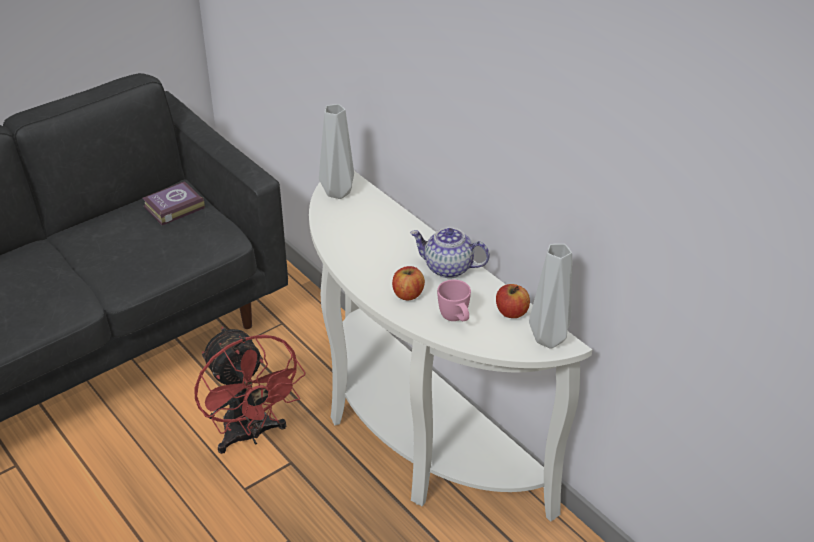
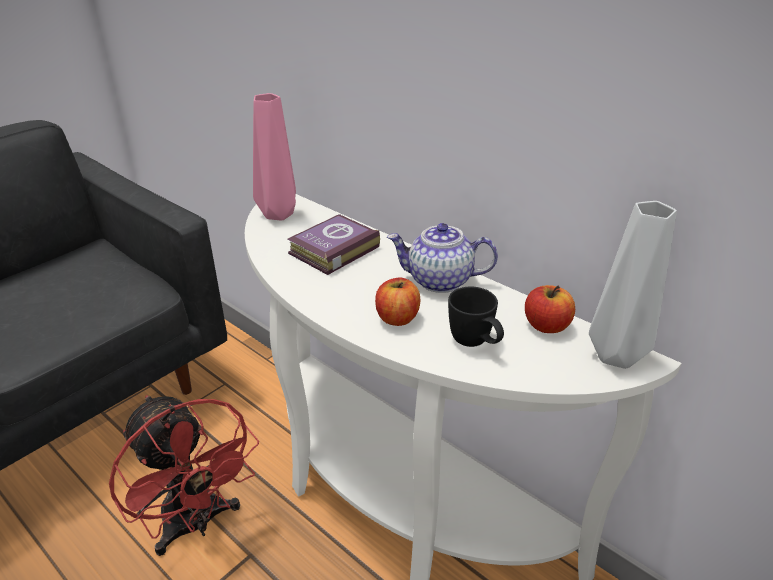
camera: 10 degrees left, 5 degrees down
book [143,181,205,225] -> book moved to [288,214,380,275]
grey vase [319,104,354,199] -> pink vase [253,93,296,221]
pink mug [437,280,471,321] -> black mug [448,287,504,347]

